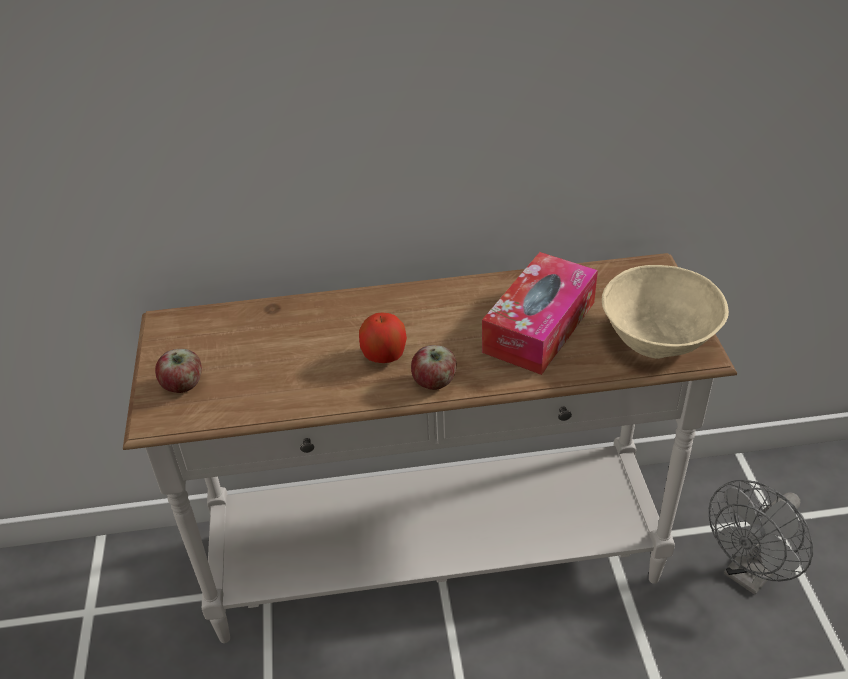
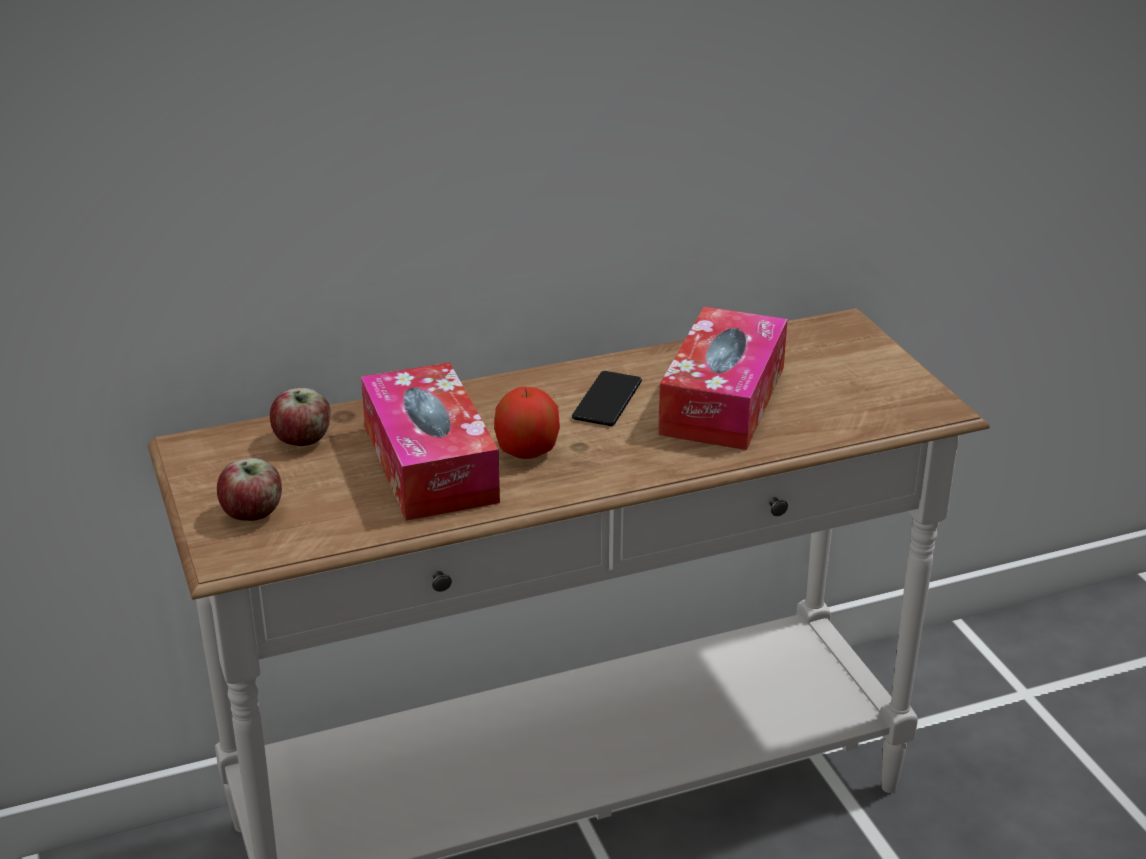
camera: 15 degrees left, 10 degrees down
apple [411,345,456,390] -> apple moved to [270,388,331,446]
beige bowl [602,265,729,359] -> none
grey fan [709,480,813,595] -> none
none -> tissue box [361,362,500,521]
none -> phone [572,371,642,426]

